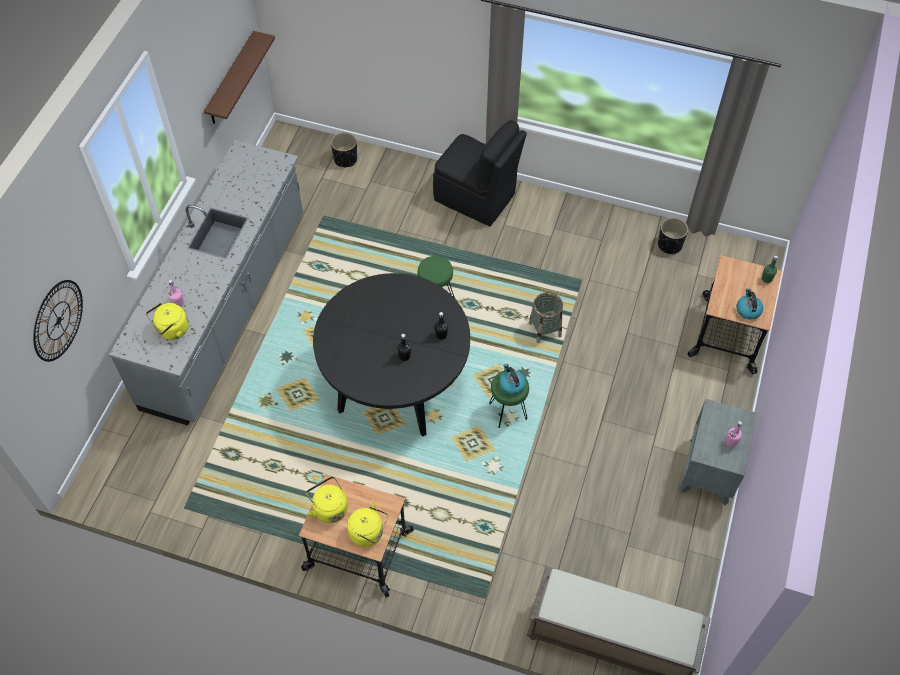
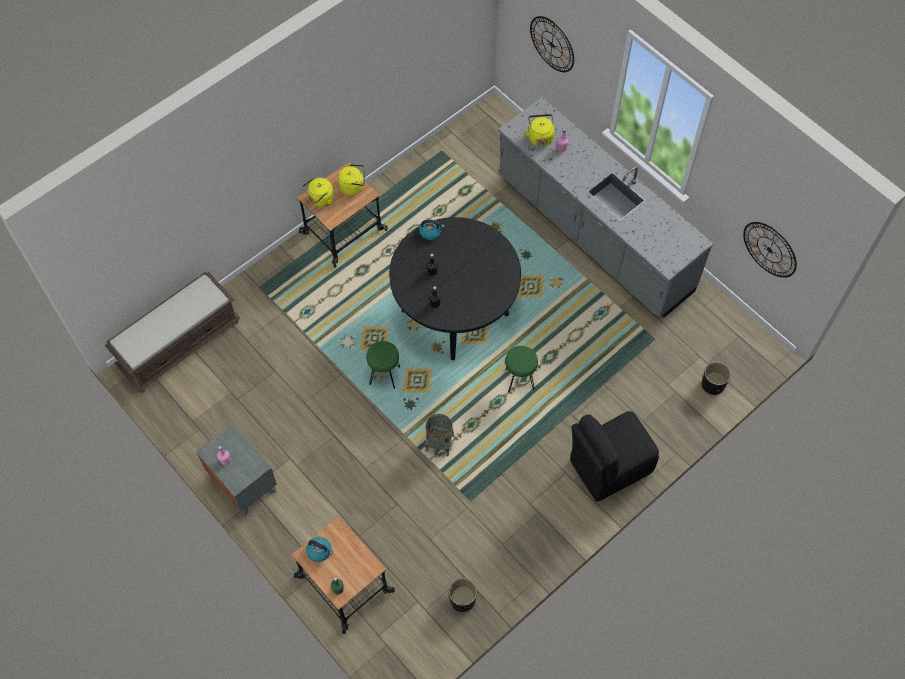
camera: 120 degrees right, 5 degrees up
brown shelf [204,31,275,124] -> wall clock [743,222,797,278]
kettle [499,364,526,395] -> kettle moved to [419,219,445,240]

